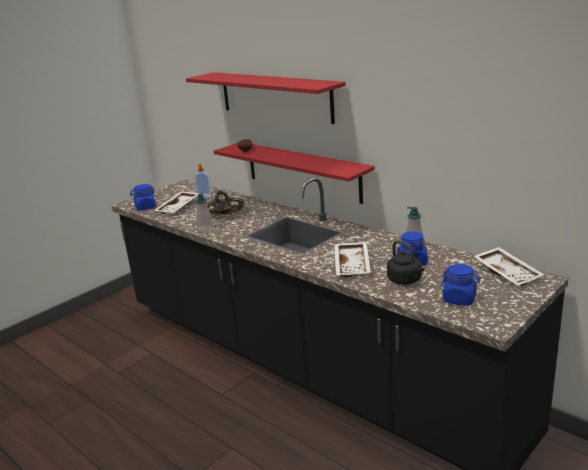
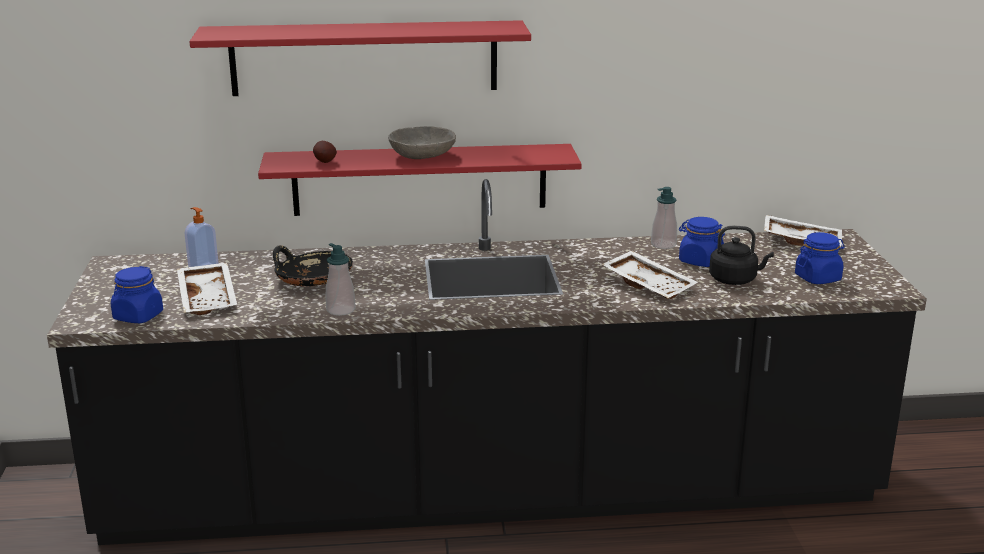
camera: 50 degrees left, 0 degrees up
none -> grey bowl [388,126,456,159]

